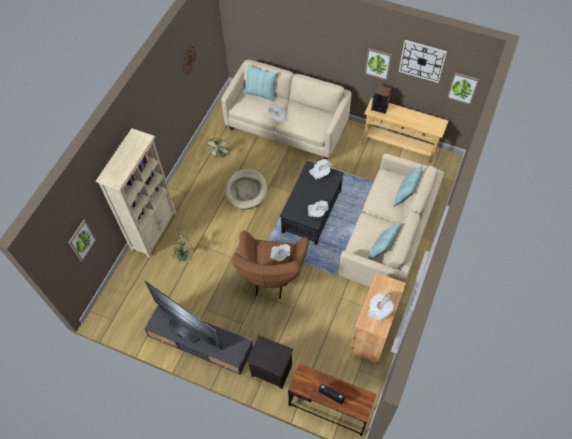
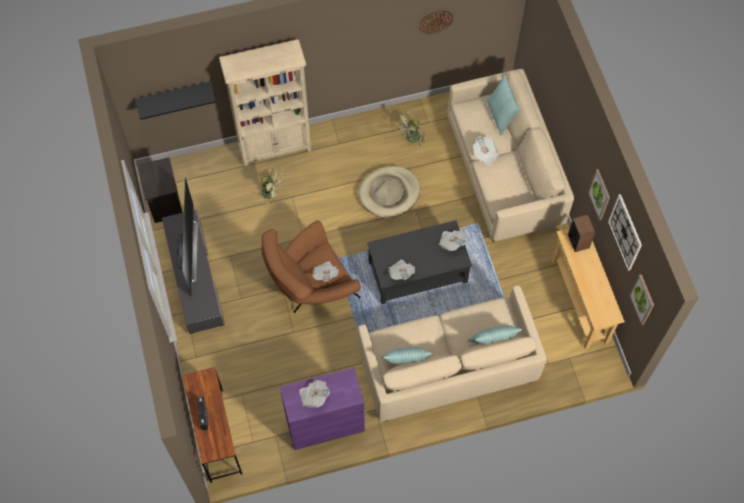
camera: 50 degrees right, 5 degrees up
picture [68,219,97,262] -> black shelf [136,82,216,120]
black nightstand [246,336,293,389] -> black nightstand moved to [137,157,183,223]
brown cabinet [350,272,406,365] -> purple cabinet [280,367,365,450]

